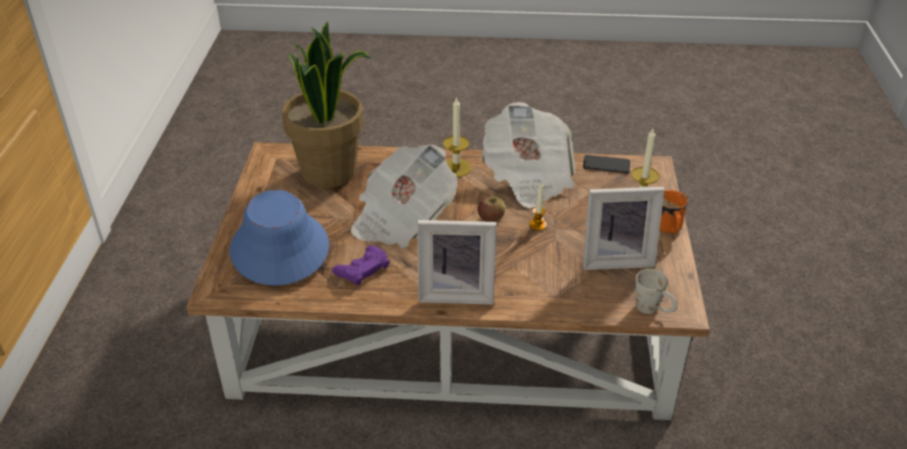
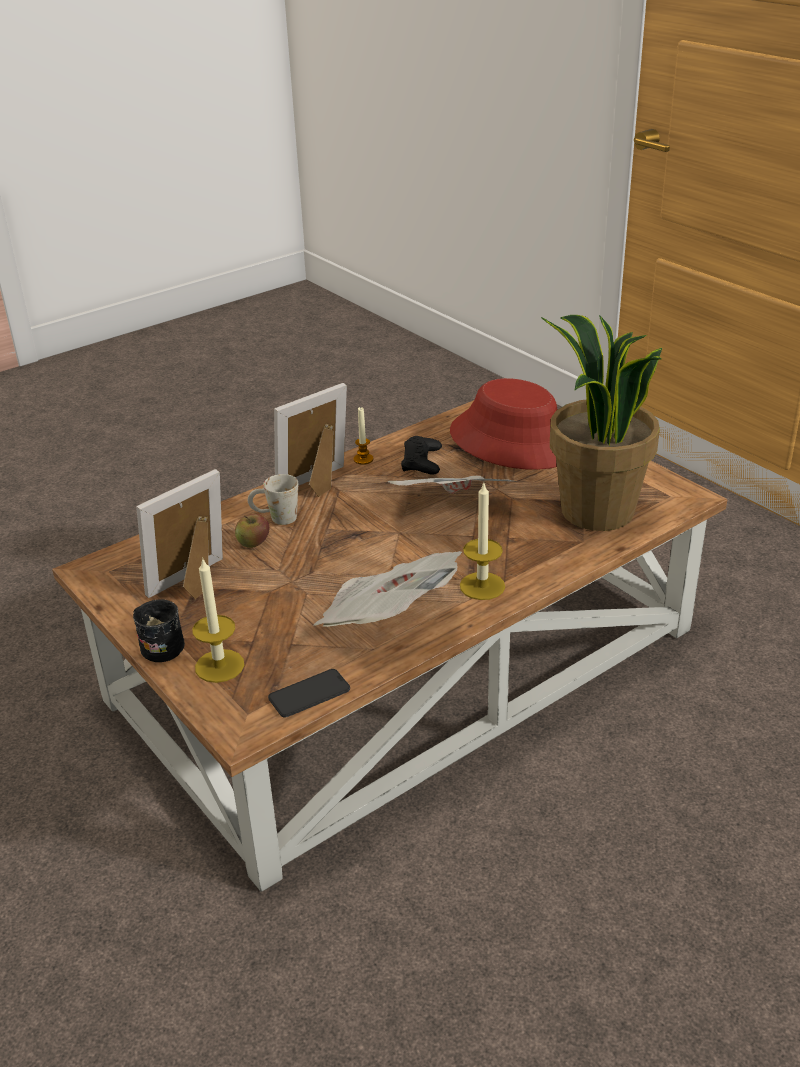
camera: 140 degrees right, 5 degrees down
blue hat [230,190,329,286] -> red hat [450,378,557,470]
purple game controller [332,245,390,285] -> black game controller [401,436,442,475]
apple [478,196,505,222] -> apple moved to [235,514,270,548]
candle [529,184,547,231] -> candle moved to [354,407,374,465]
white mug [636,269,677,314] -> white mug moved to [248,474,298,525]
orange mug [660,190,688,234] -> black mug [133,599,185,662]

